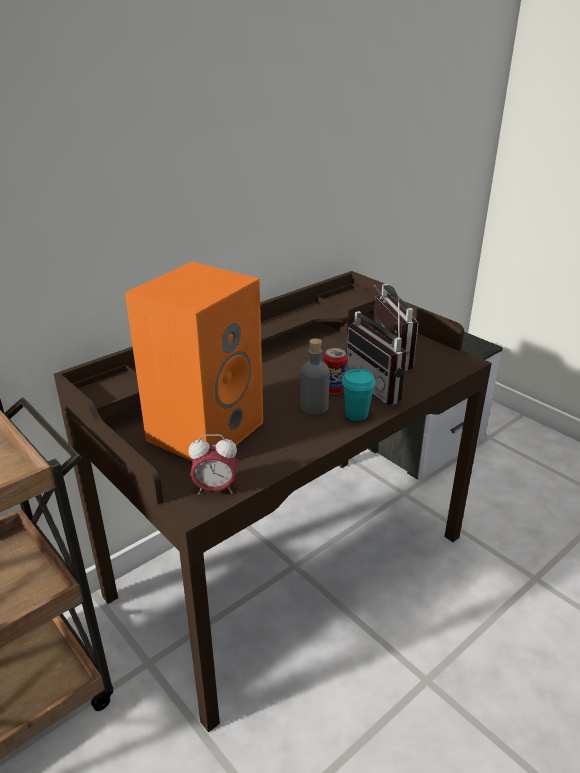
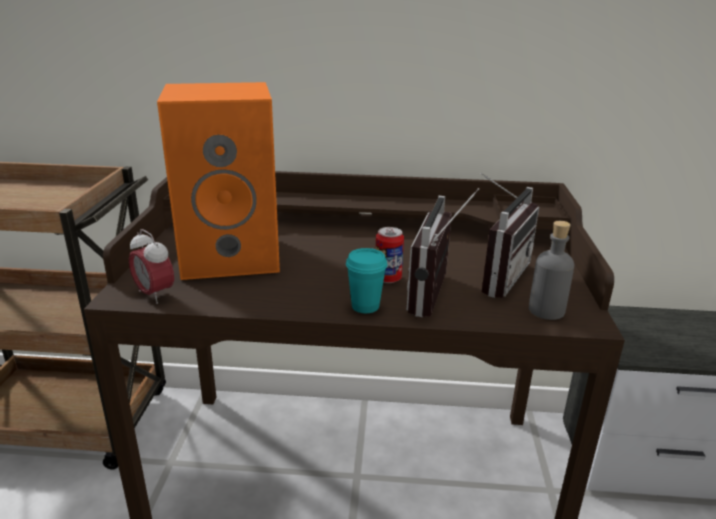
camera: 45 degrees right, 5 degrees down
grey bottle [301,338,329,414] -> grey bottle moved to [529,221,574,320]

